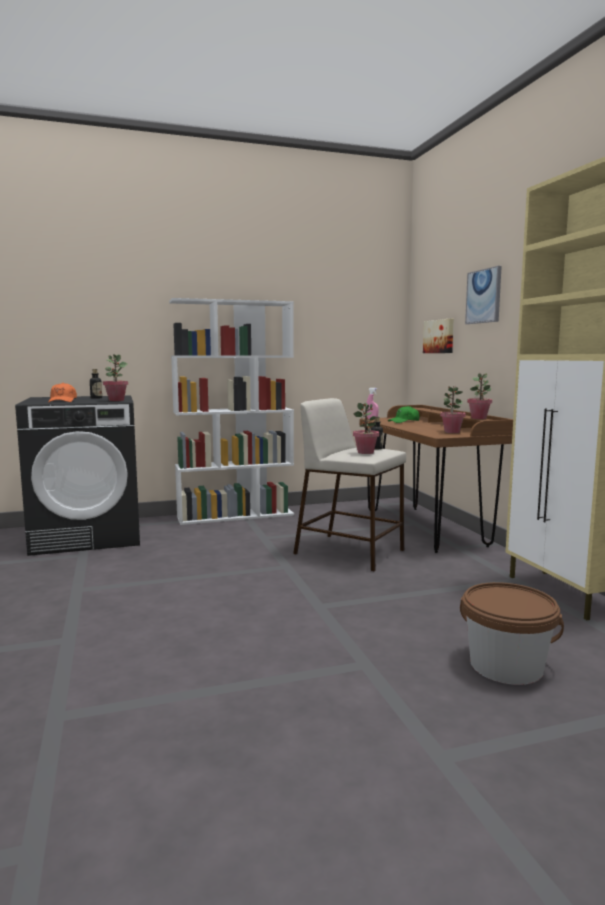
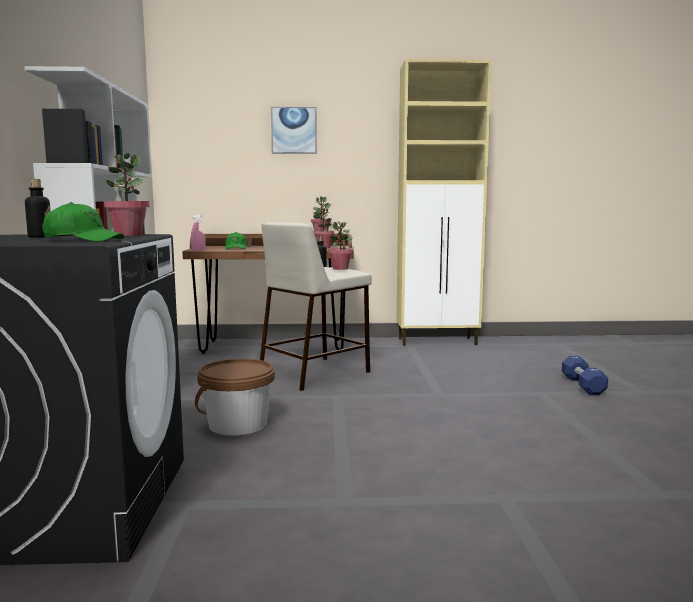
camera: 75 degrees left, 0 degrees up
orange cap [48,383,77,403] -> green cap [42,202,124,242]
picture [423,319,454,353] -> none
brown bucket [460,582,564,685] -> brown bucket moved to [195,359,275,436]
none -> blue dumbbell [562,356,608,395]

